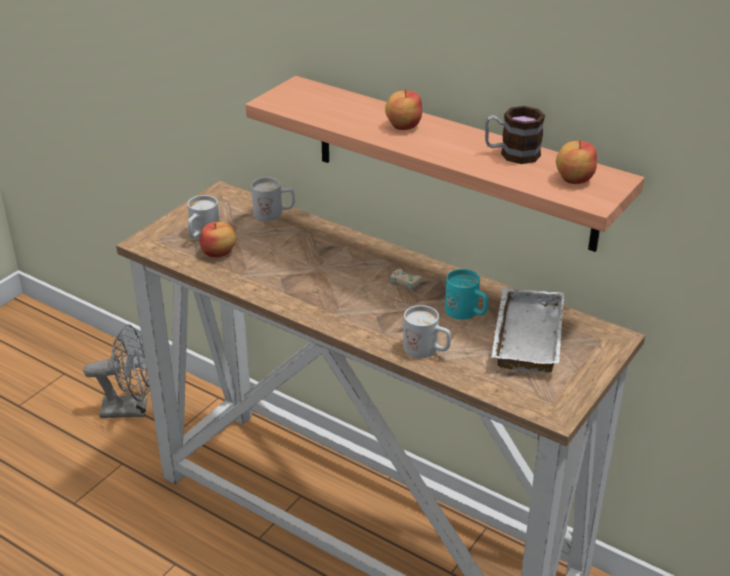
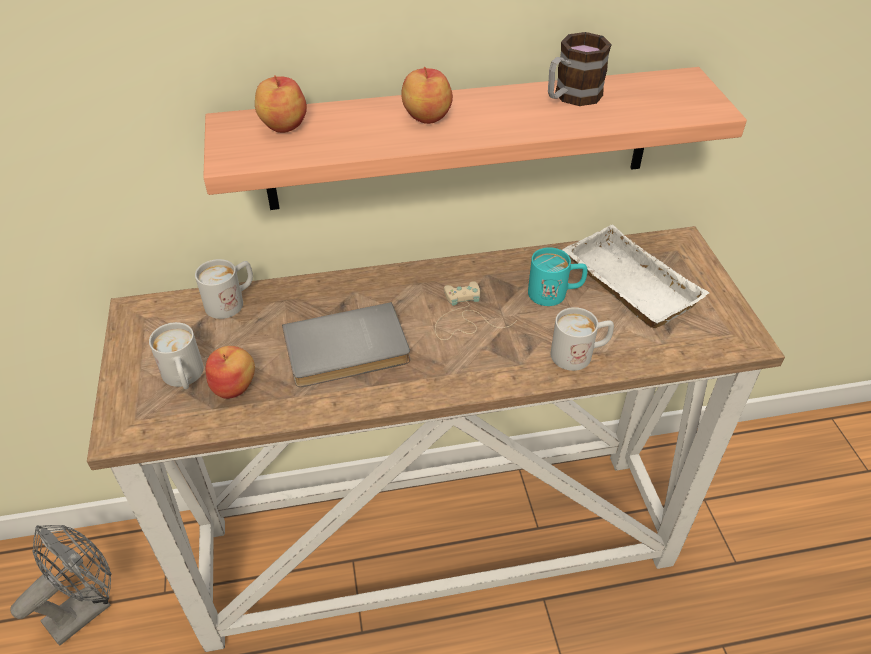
camera: 45 degrees left, 10 degrees up
apple [556,139,597,184] -> apple moved to [255,75,307,133]
none -> grey book [282,302,410,387]

